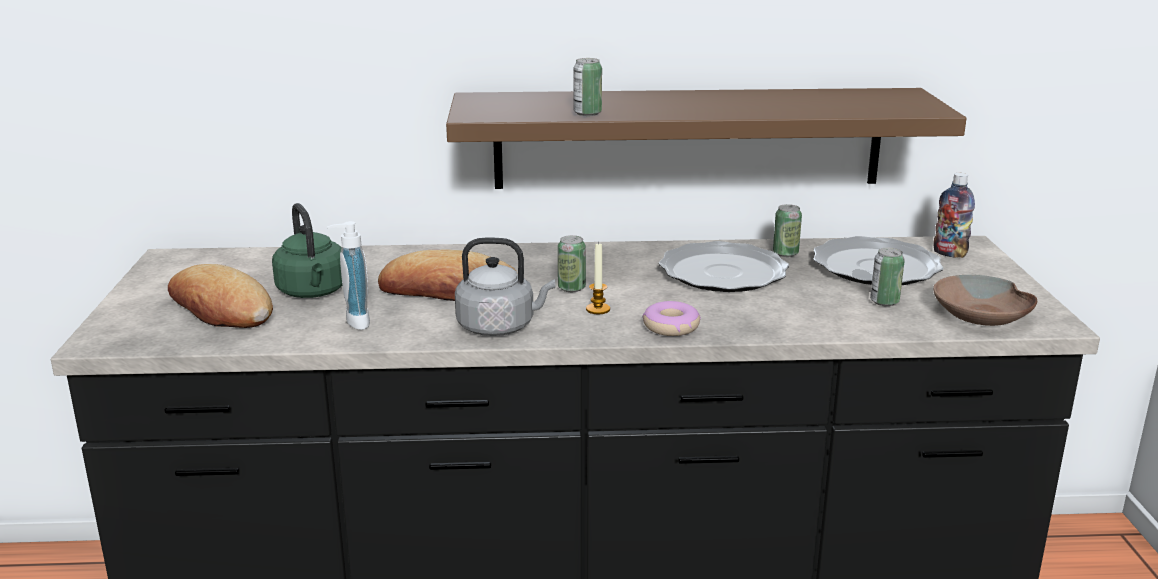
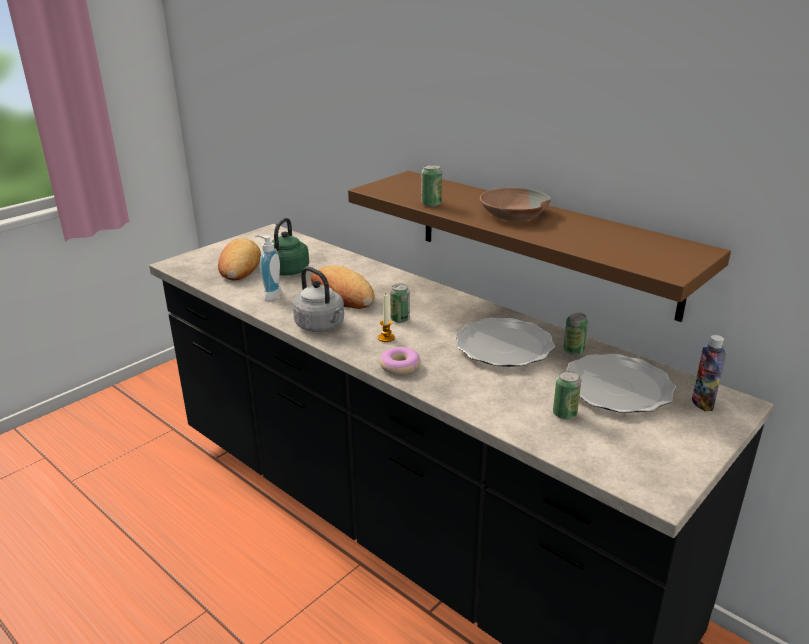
camera: 45 degrees right, 5 degrees up
brown bowl [933,275,1037,326] -> brown bowl moved to [480,188,551,221]

